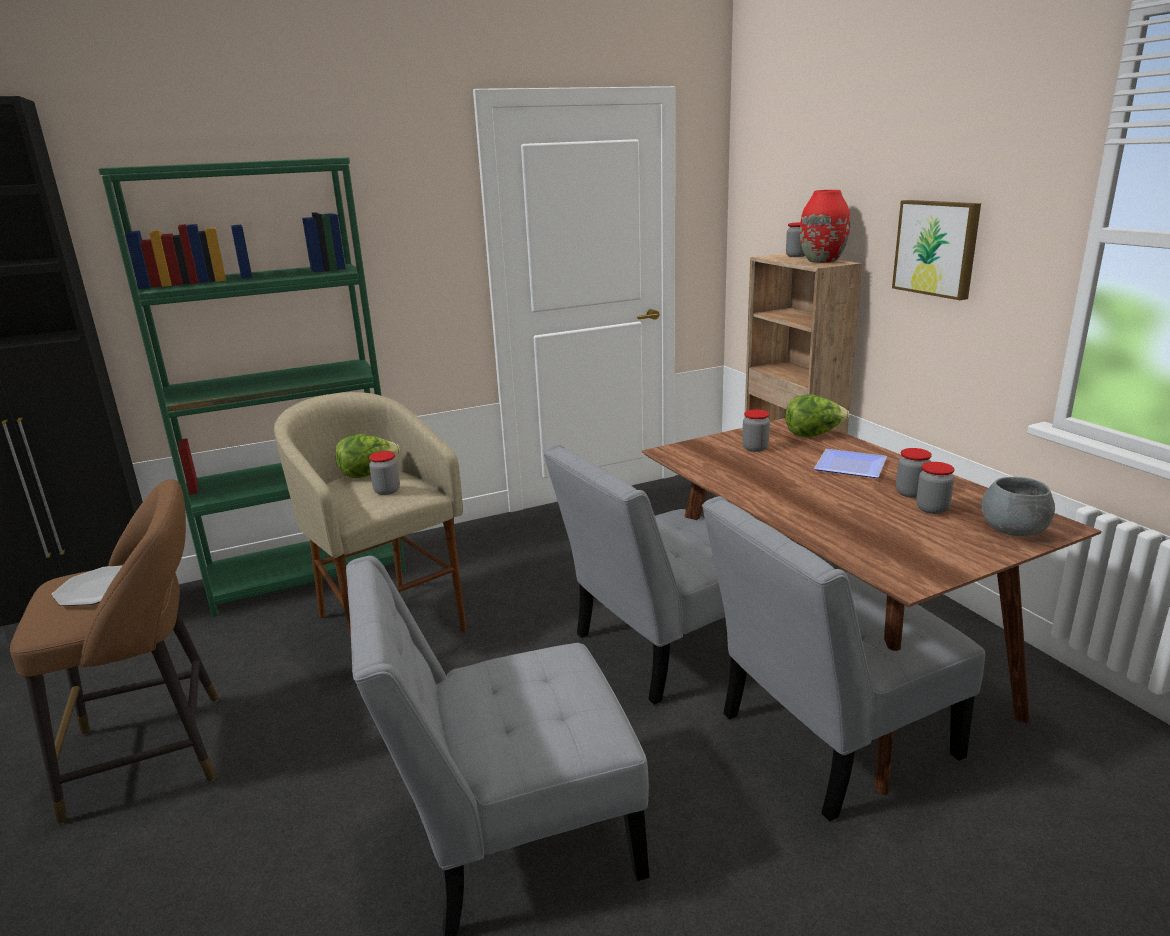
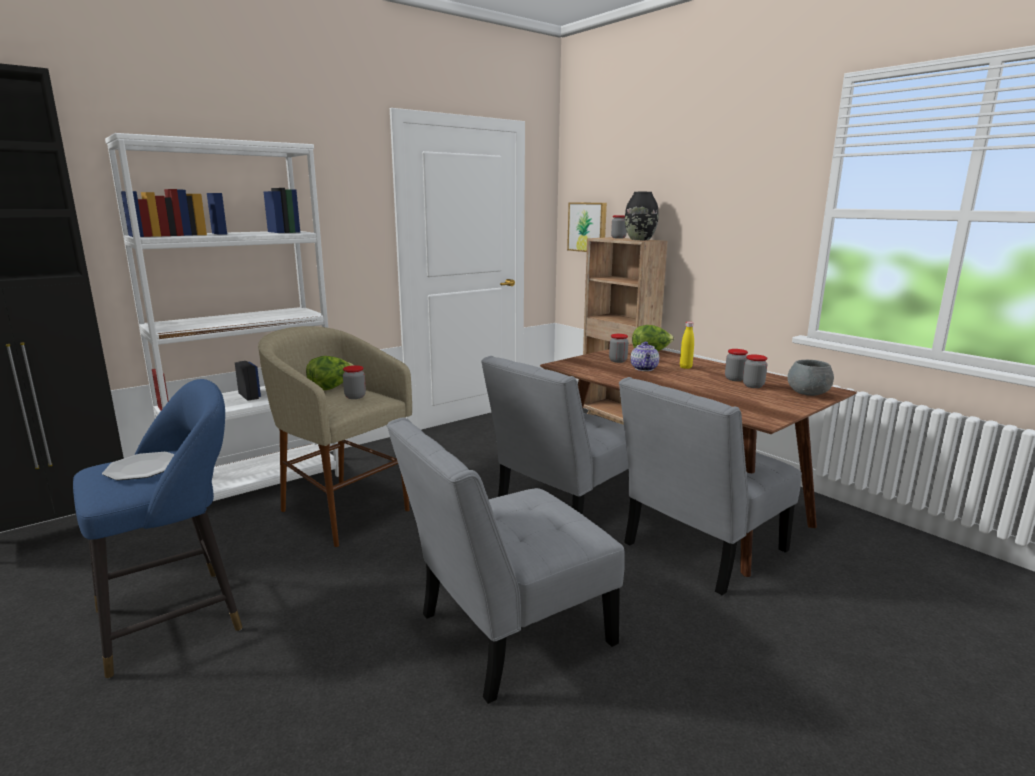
camera: 15 degrees left, 5 degrees down
brown stool [10,479,219,824] -> blue stool [73,379,242,679]
green bookcase [98,157,406,617] -> white bookcase [105,133,339,501]
red vase [800,190,850,263] -> black vase [625,192,658,240]
plate [814,449,887,478] -> yellow bottle [680,322,694,369]
picture [892,200,981,300] -> picture moved to [567,202,607,252]
none -> teapot [630,341,659,371]

